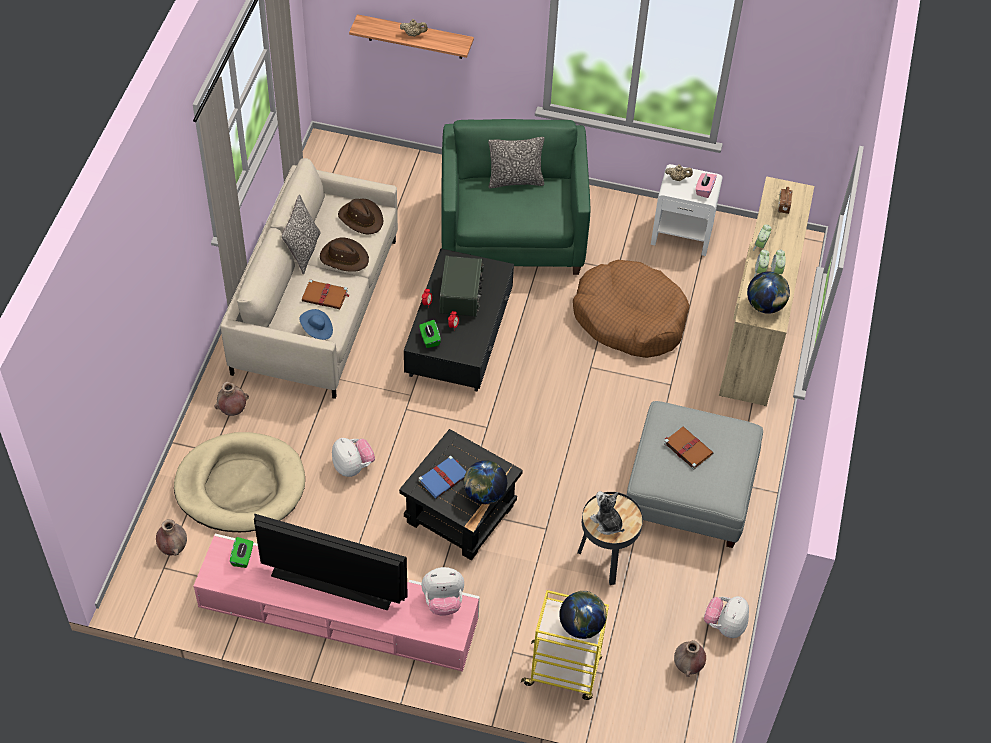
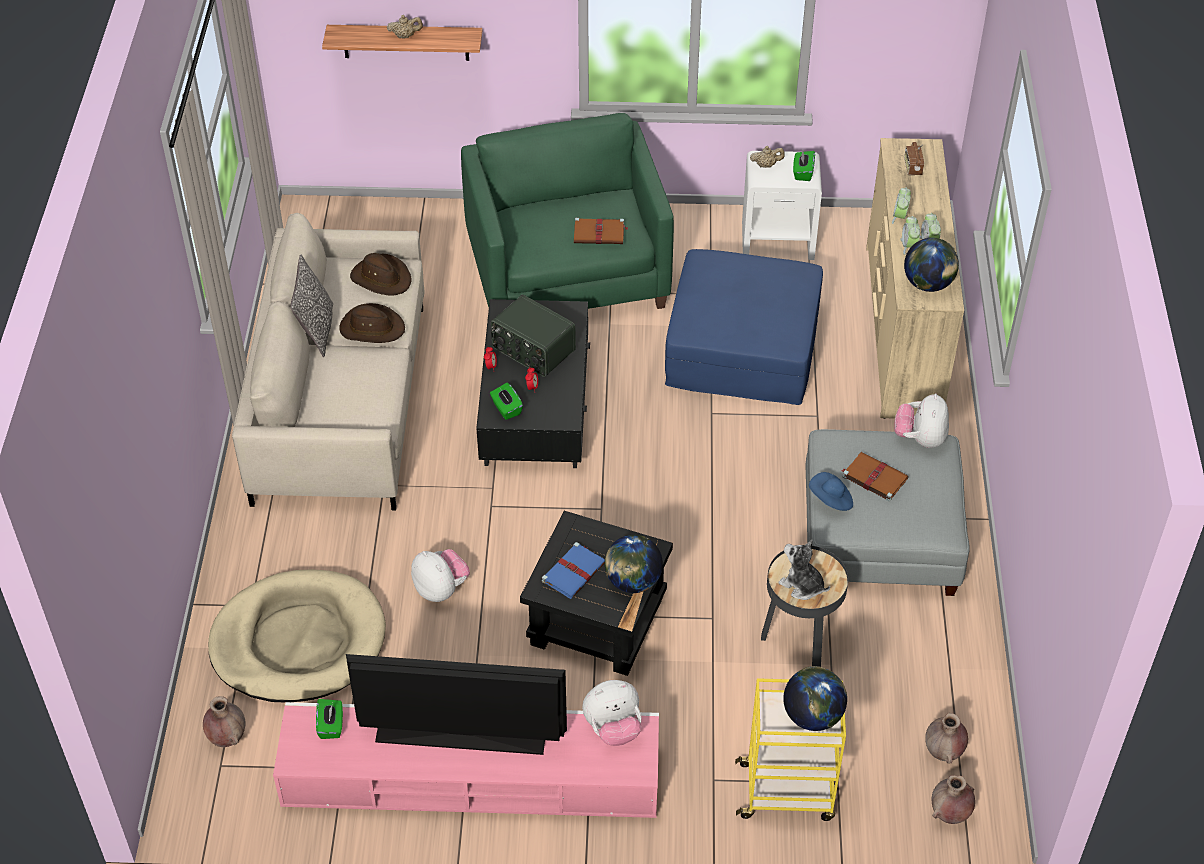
camera: 10 degrees left, 5 degrees down
brown vase [215,382,249,416] -> brown vase moved to [932,775,975,824]
blue hat [299,309,333,340] -> blue hat moved to [809,472,853,511]
brown book [302,279,349,309] -> brown book moved to [574,218,628,244]
radio [440,256,484,317] -> radio turned 135 degrees clockwise [491,295,576,377]
pillow [488,137,544,188] -> none
brown dog bed [573,260,690,358] -> blue ottoman [665,249,823,405]
pink tissue box [695,173,717,198] -> green tissue box [793,150,815,181]
plush toy [704,596,749,638] -> plush toy moved to [894,394,949,448]

